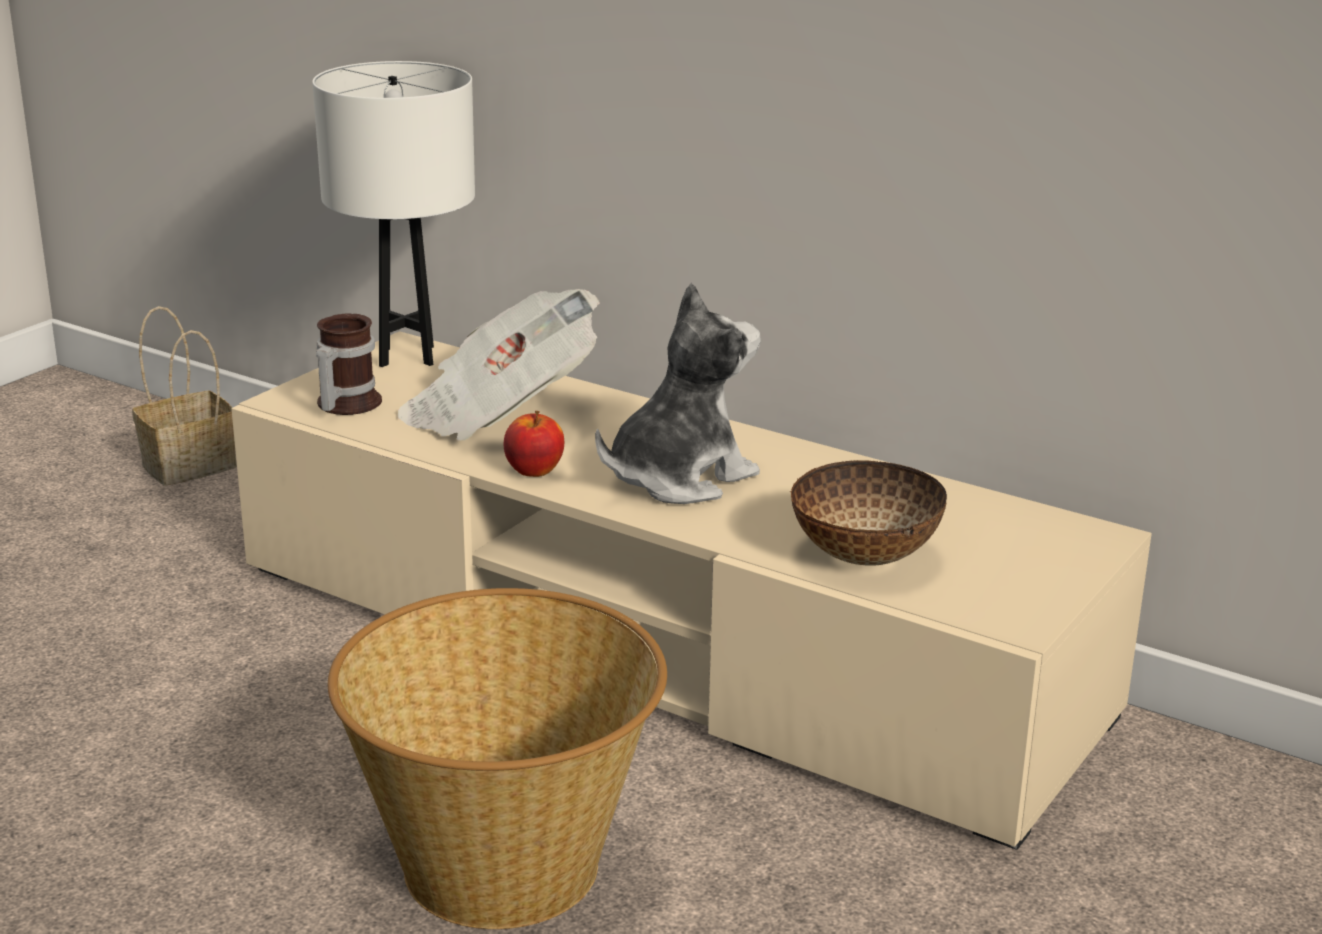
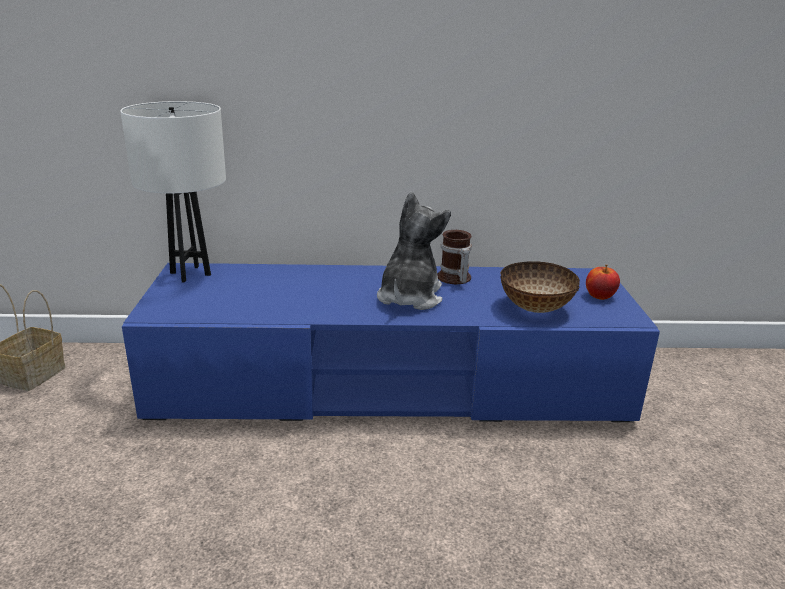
camera: 35 degrees left, 0 degrees up
beige tv stand [231,331,1152,850] -> blue tv stand [122,263,660,422]
mug [316,313,382,415] -> mug moved to [437,230,472,284]
basket [328,588,667,929] -> none
newspaper [398,289,600,441] -> none
apple [503,411,564,477] -> apple moved to [586,265,620,300]

